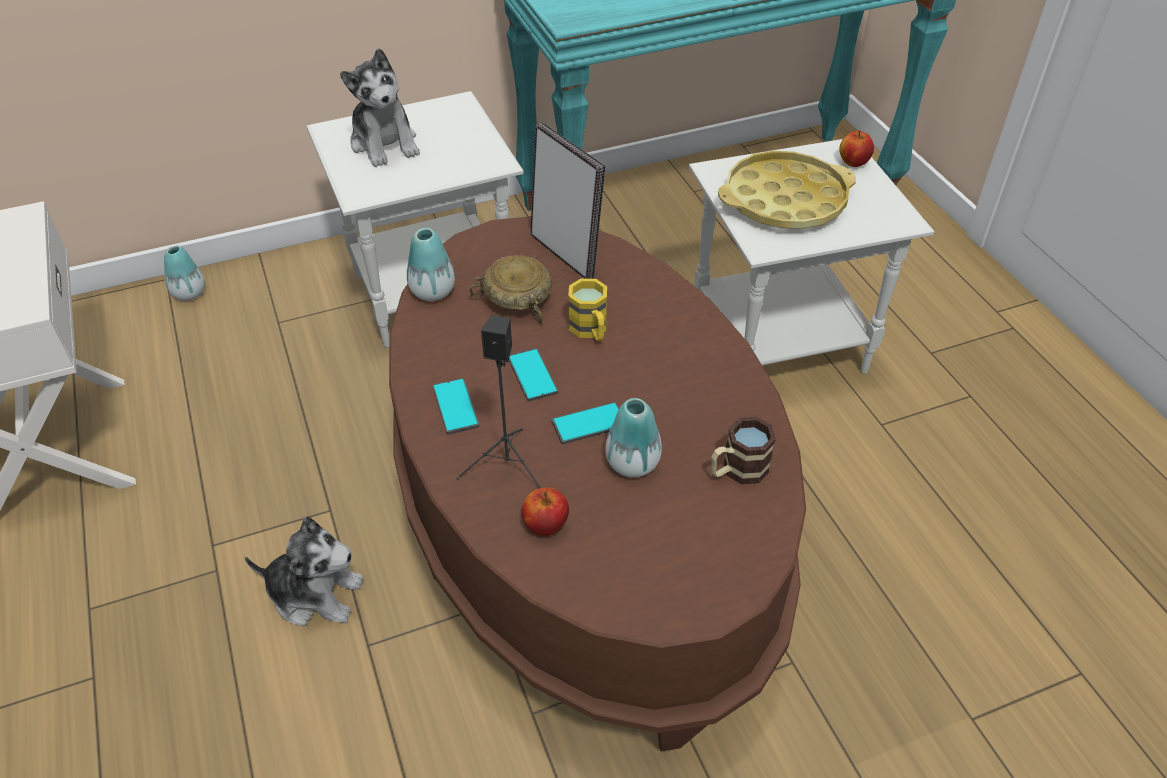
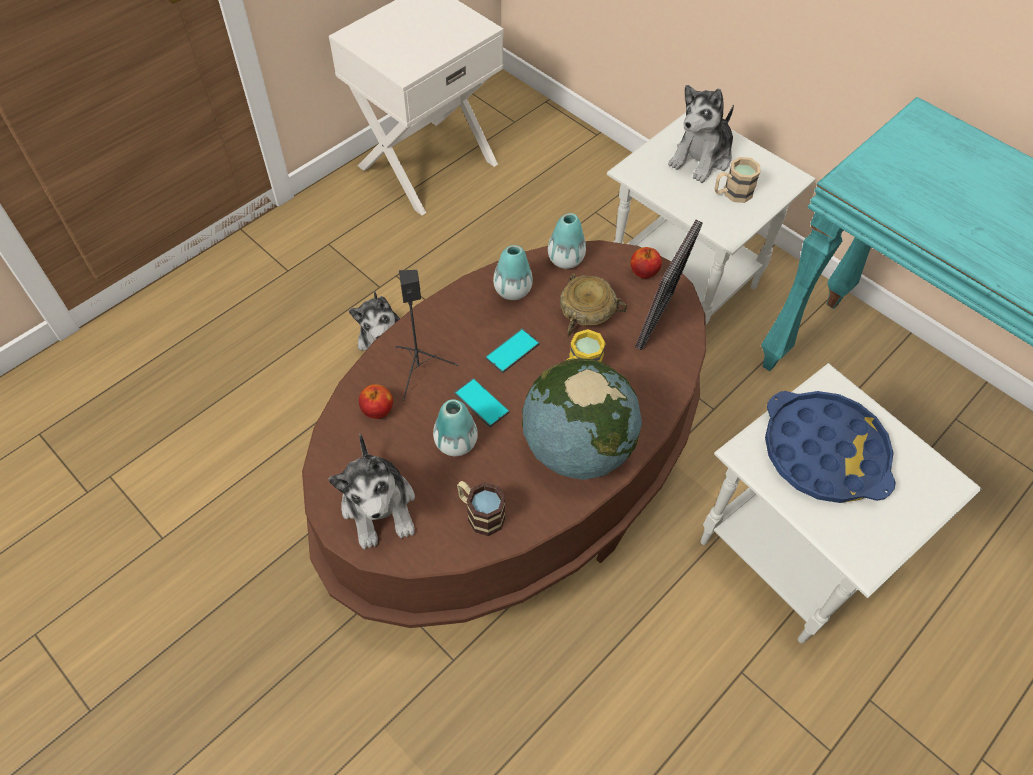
camera: 65 degrees right, 10 degrees up
vase [164,246,205,301] -> vase moved to [493,245,533,300]
phone [433,378,479,435] -> none
yellow tray [718,151,856,229] -> blue tray [765,391,896,503]
apple [839,130,874,167] -> apple moved to [630,247,662,279]
none -> plush toy [329,433,415,549]
none -> globe [522,358,642,480]
none -> beige mug [715,157,761,203]

